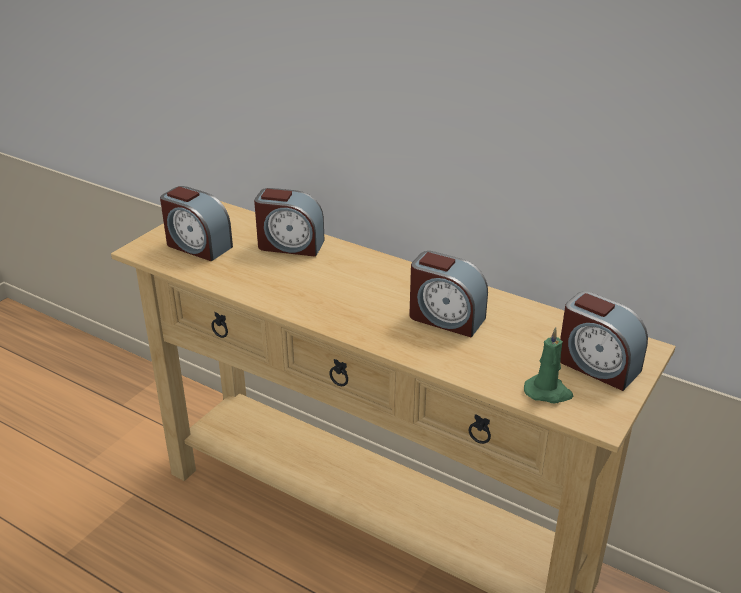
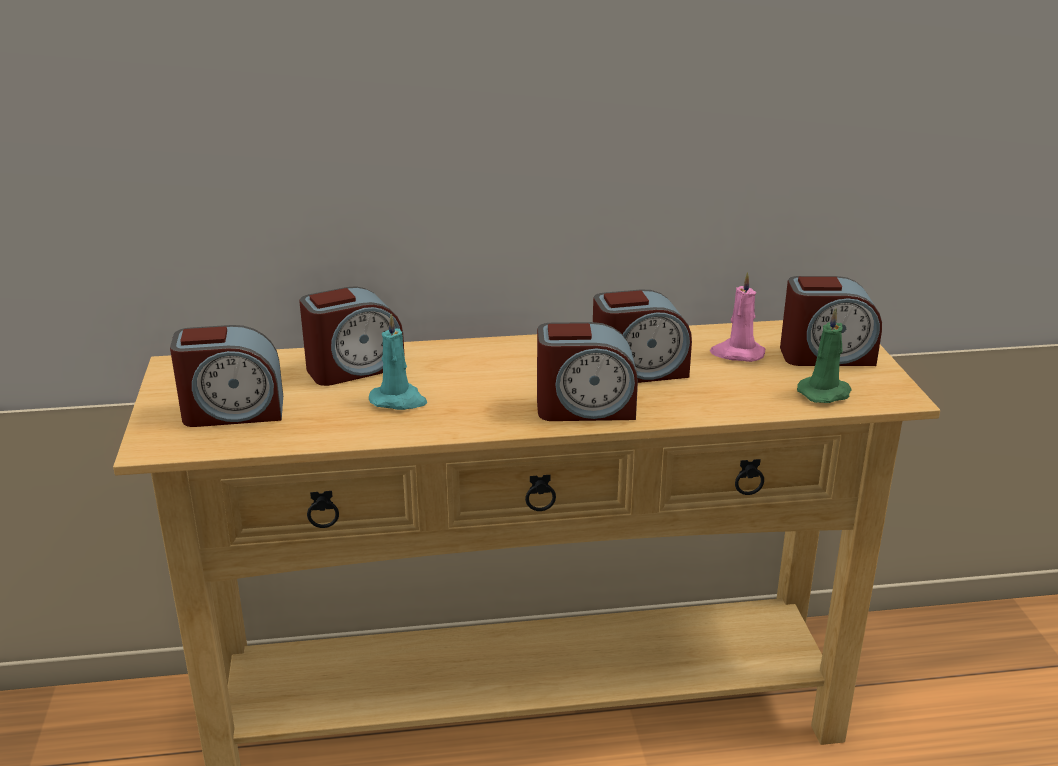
camera: 40 degrees left, 5 degrees down
none -> turquoise candle [369,314,427,410]
none -> alarm clock [537,322,638,421]
none -> pink candle [710,272,765,362]

